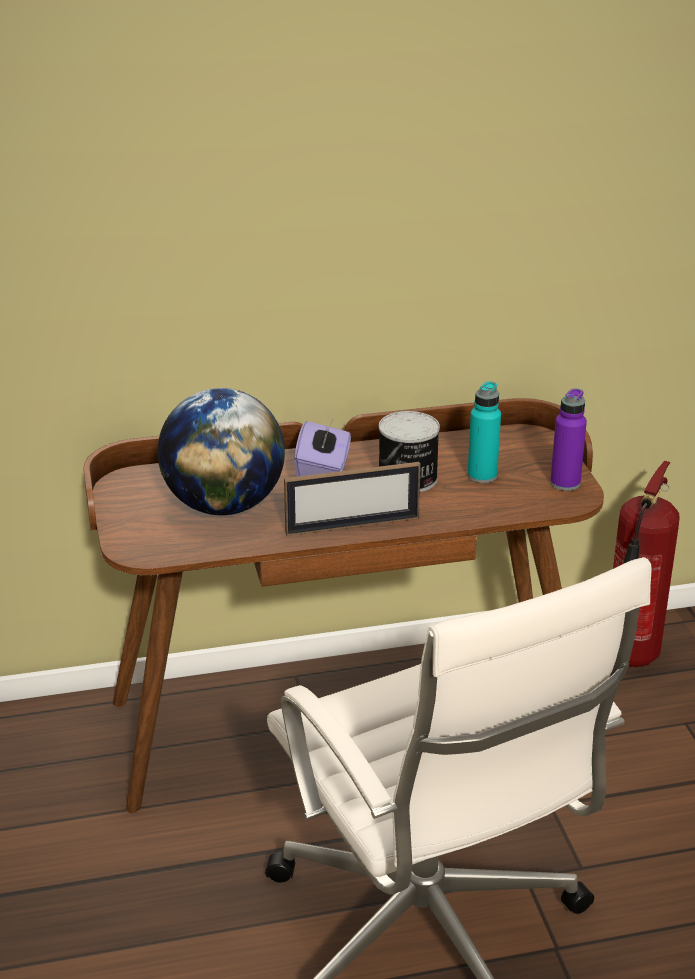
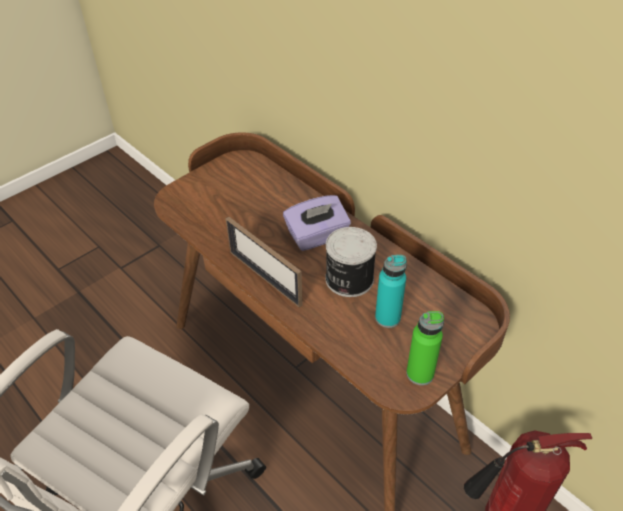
camera: 60 degrees right, 15 degrees up
globe [158,388,285,515] -> none
purple bottle [550,388,587,491] -> green bottle [406,311,444,385]

